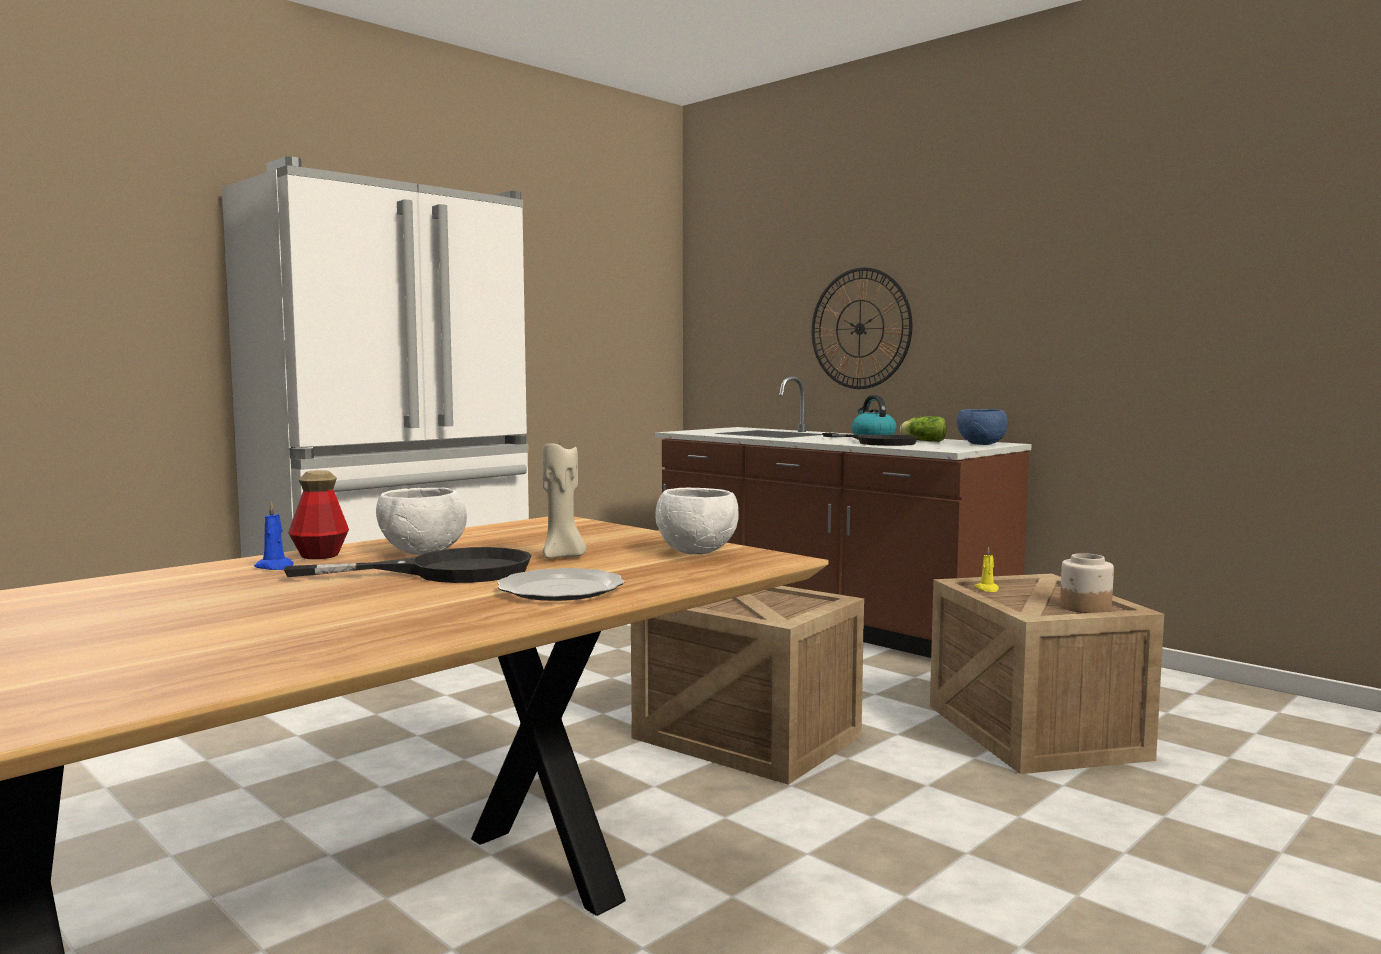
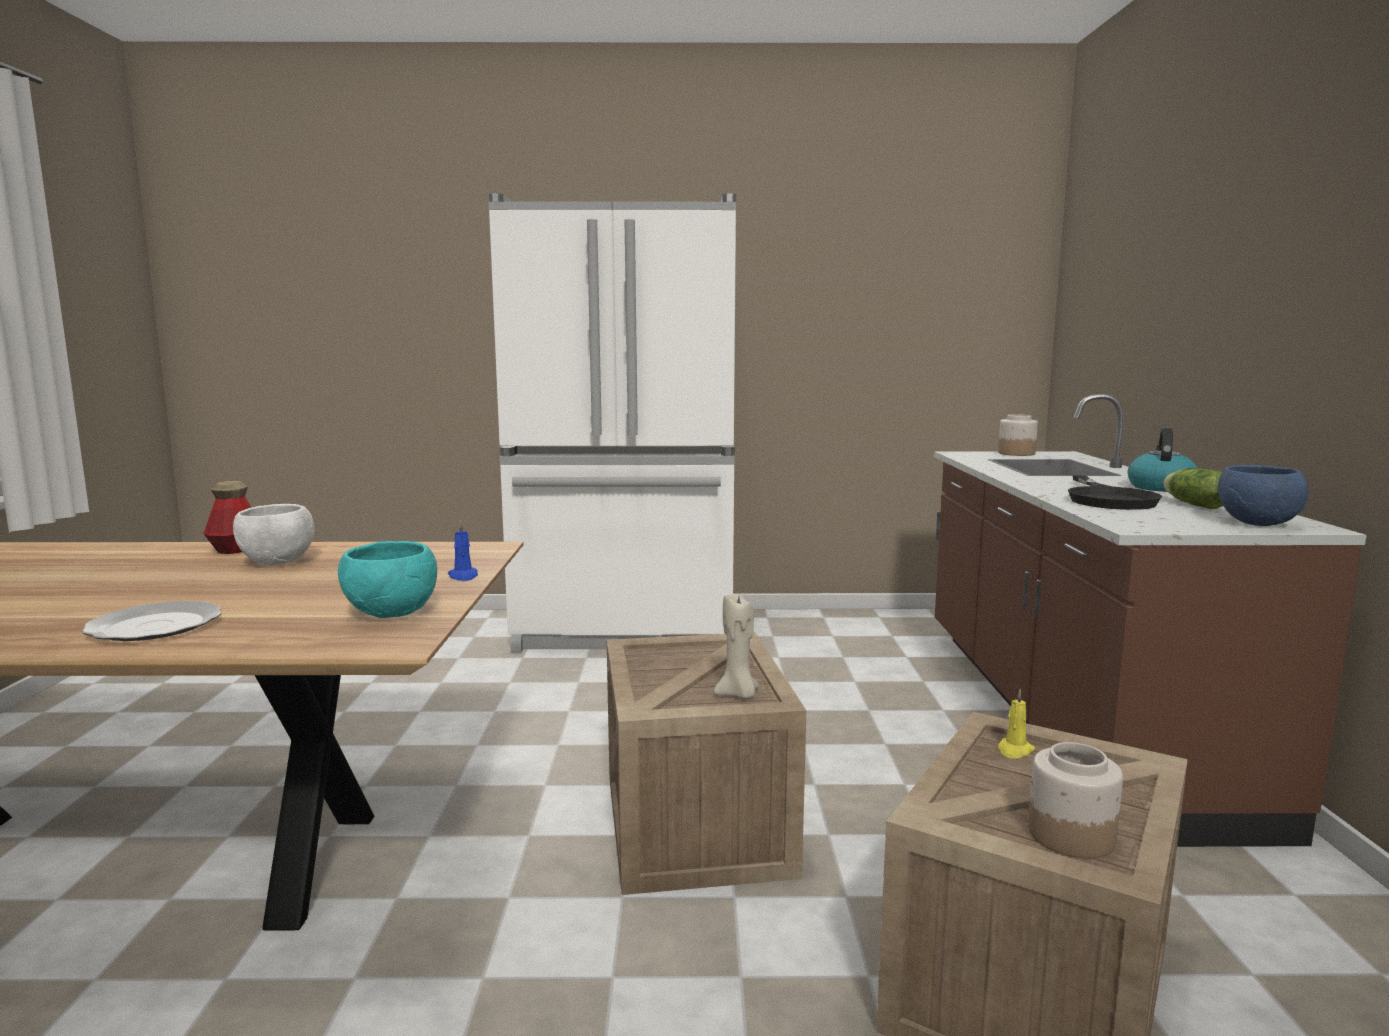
camera: 45 degrees right, 5 degrees up
blue candle [254,501,294,570] -> blue candle moved to [448,520,478,581]
black frying pan [284,547,532,583] -> none
beige candle [542,444,586,558] -> beige candle moved to [714,595,759,698]
white bowl [655,488,738,554] -> turquoise bowl [338,541,437,618]
wall clock [811,267,912,389] -> none
none -> jar [998,414,1038,456]

